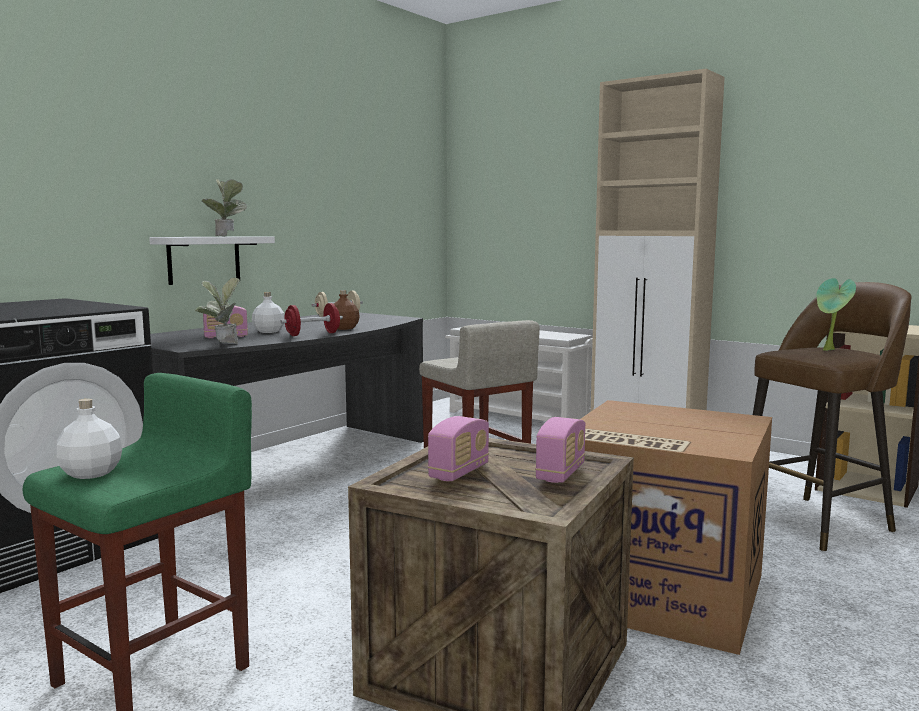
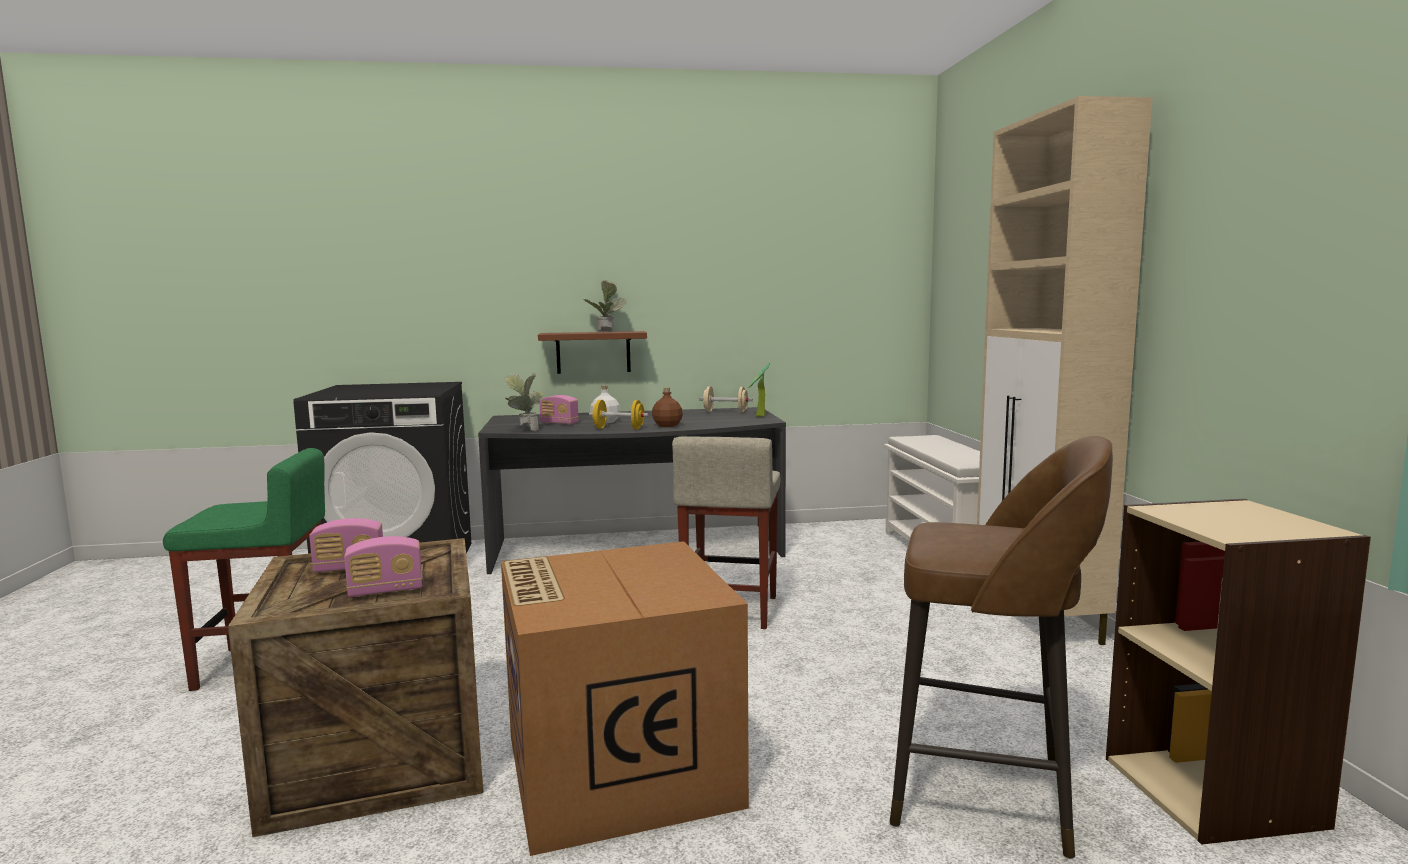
camera: 45 degrees right, 0 degrees up
white bottle [56,399,122,479] -> none
white shelf [149,236,275,285] -> brown shelf [538,331,647,374]
red dumbbell [280,303,343,336] -> yellow dumbbell [589,400,649,430]
potted plant [817,278,856,351] -> potted plant moved to [748,363,771,417]

